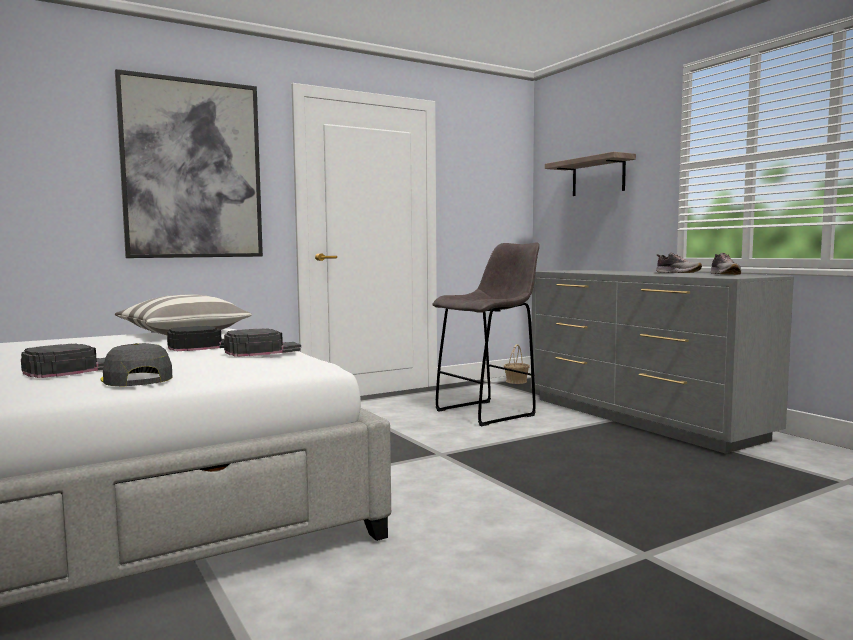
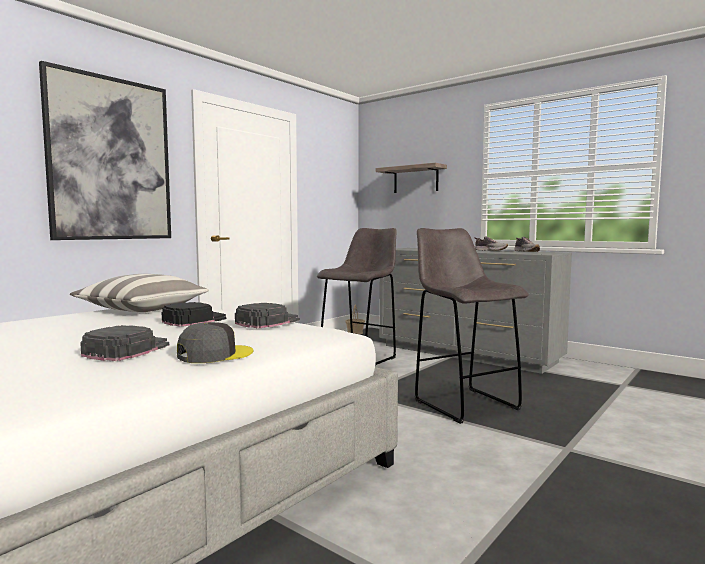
camera: 20 degrees left, 0 degrees up
grey cap [101,343,172,386] -> grey cap turned 105 degrees clockwise [177,322,253,363]
none -> grey stool [415,228,529,424]

